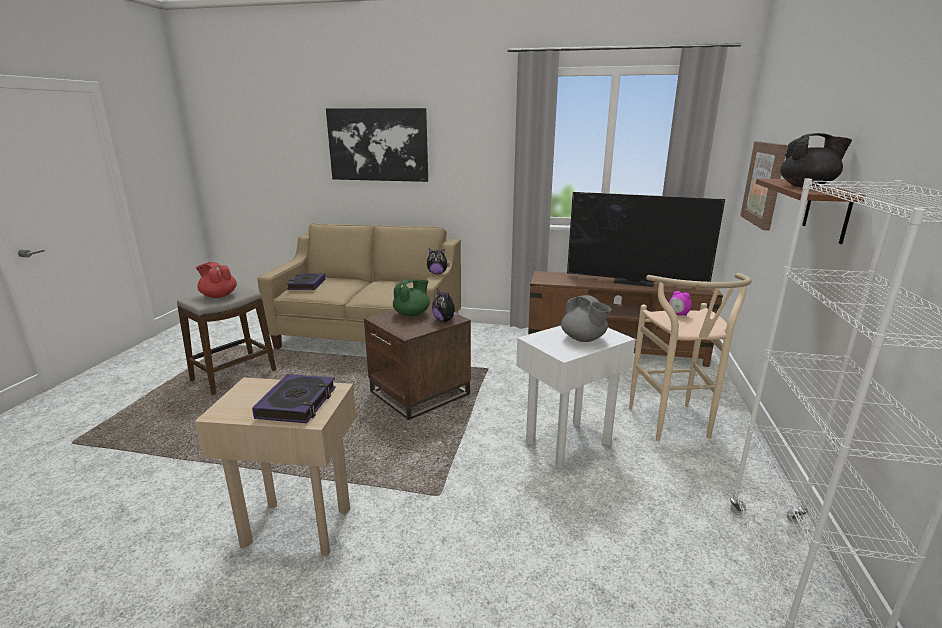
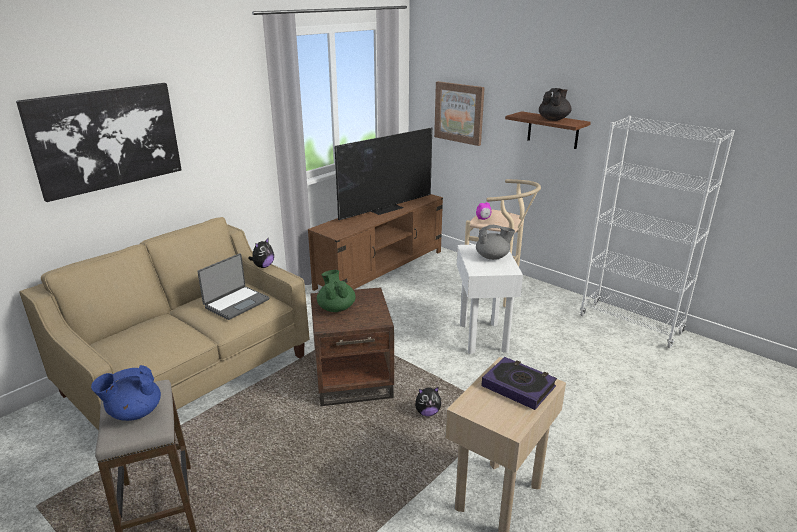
camera: 60 degrees left, 5 degrees up
red teapot [196,262,237,298] -> blue teapot [91,365,161,421]
book [287,273,325,290] -> none
plush toy [432,289,459,322] -> plush toy moved to [415,387,441,416]
none -> laptop [197,253,269,320]

